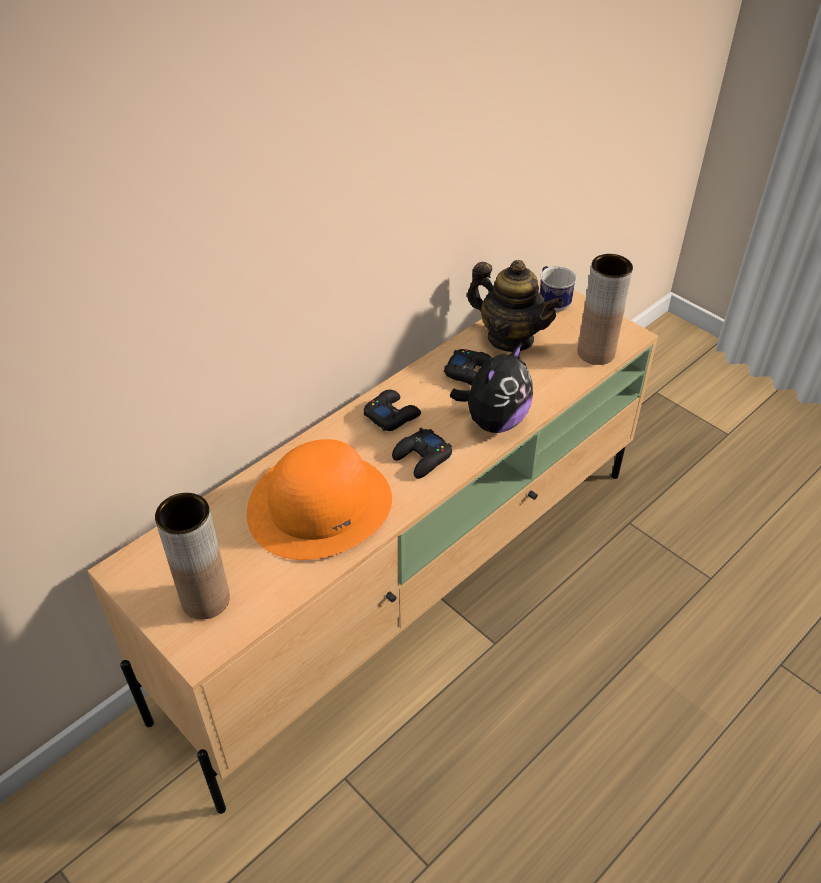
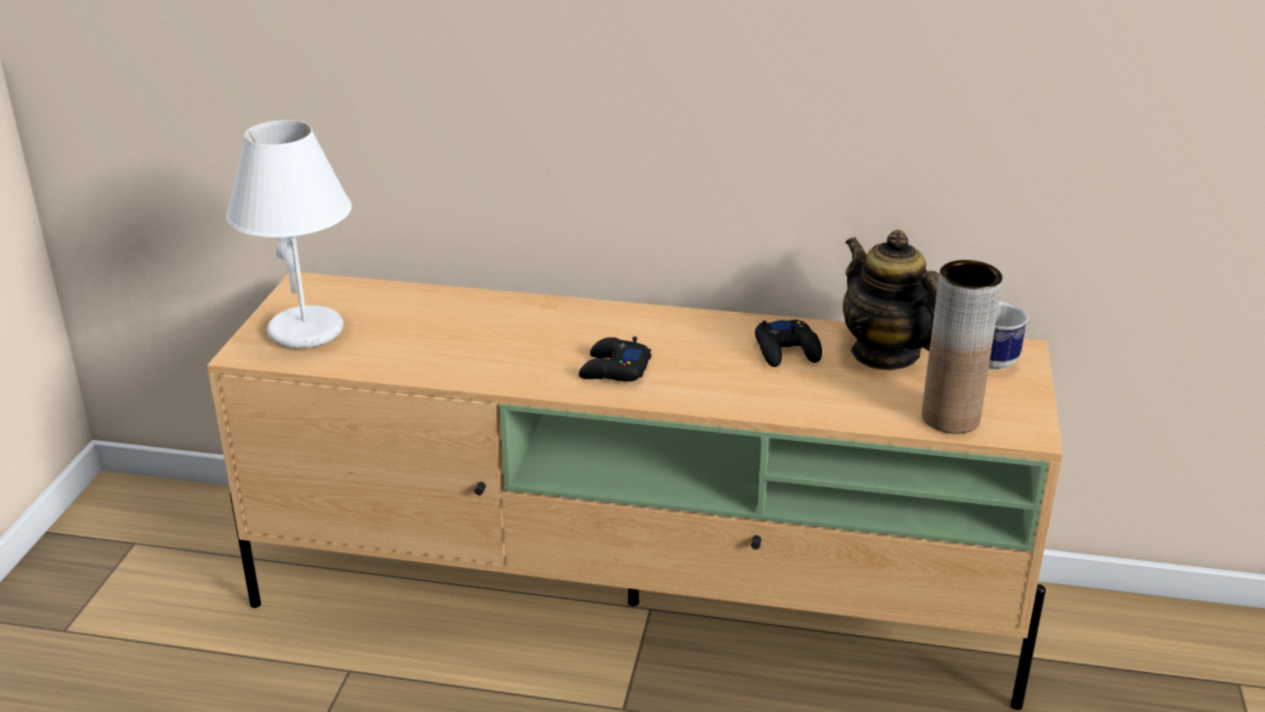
camera: 55 degrees right, 15 degrees down
brown vase [155,493,230,619] -> white table lamp [226,120,352,348]
orange hat [247,439,392,560] -> none
black game controller [364,390,421,431] -> none
plush toy [450,342,533,433] -> none
teapot [467,260,563,352] -> teapot turned 150 degrees clockwise [843,230,939,370]

